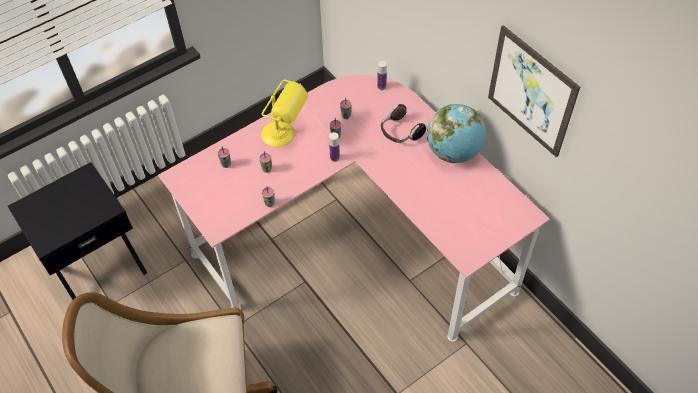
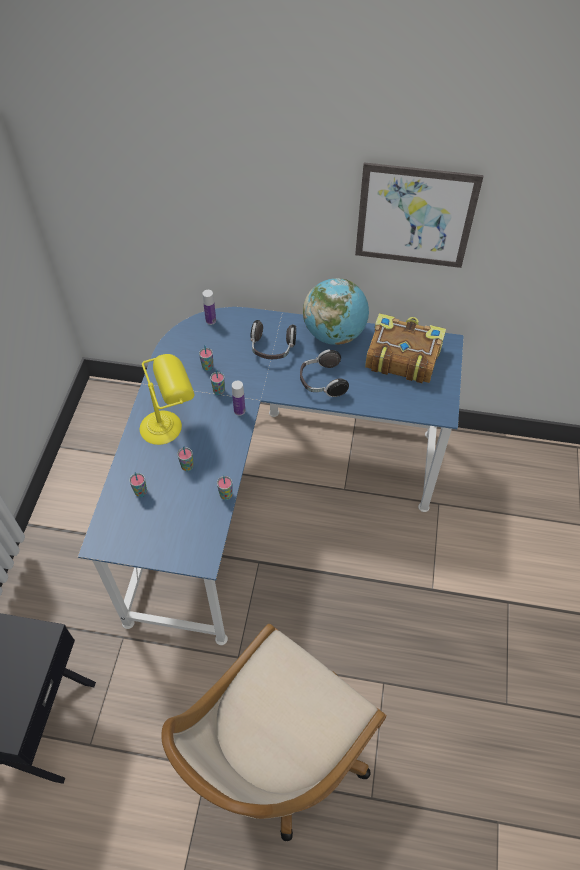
camera: 45 degrees left, 0 degrees up
pink desk [158,75,550,342] -> blue desk [78,307,464,645]
none -> headphones [300,350,349,397]
none -> book [365,313,446,383]

